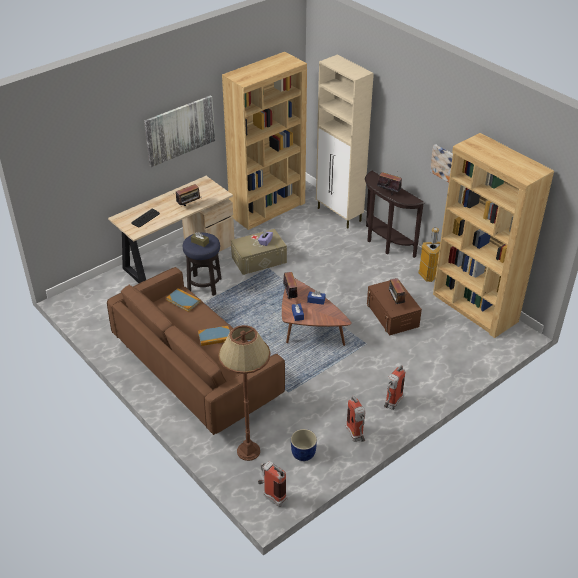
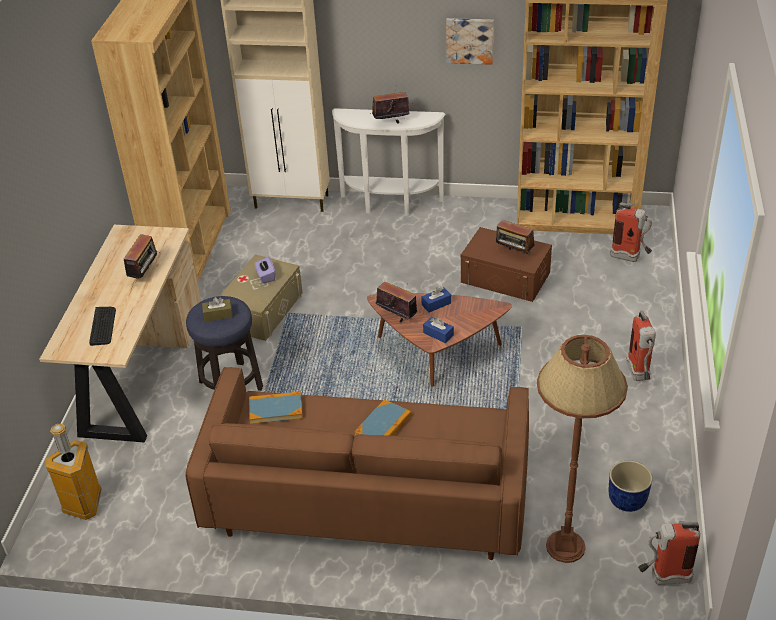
camera: 40 degrees left, 0 degrees up
picture [144,95,215,167] -> none
fire extinguisher [345,395,365,442] -> fire extinguisher moved to [610,203,652,262]
brown console table [365,171,425,258] -> white console table [332,108,445,215]
trash can [418,228,440,282] -> trash can moved to [46,424,102,520]

